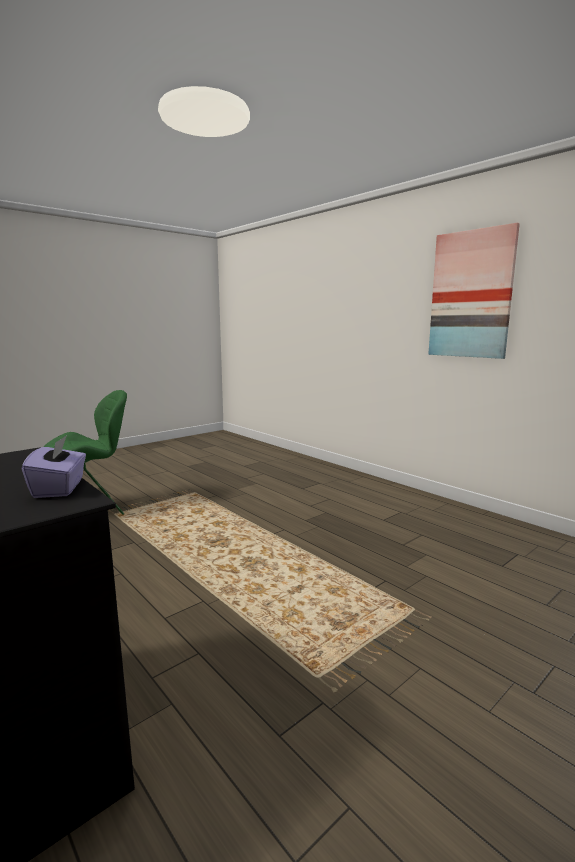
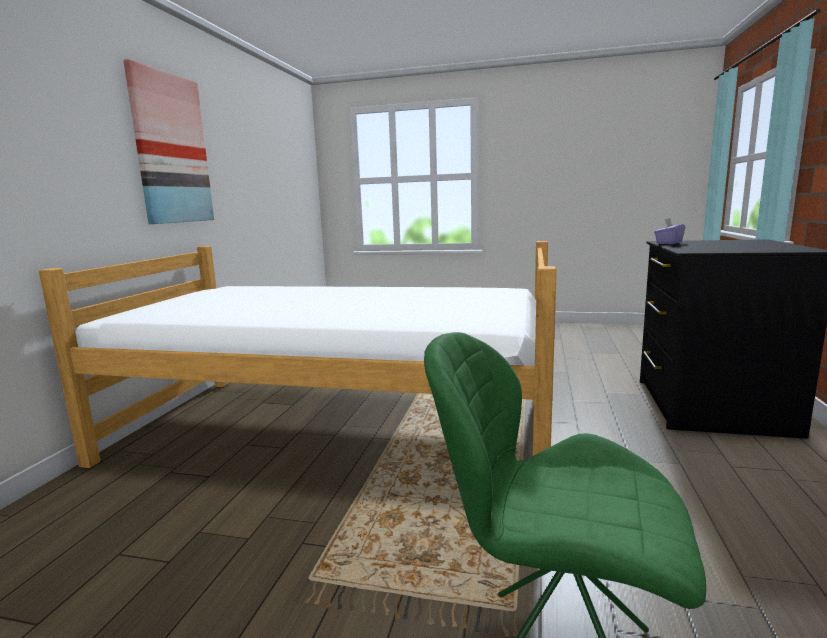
camera: 125 degrees left, 0 degrees up
none -> bed [39,241,557,468]

